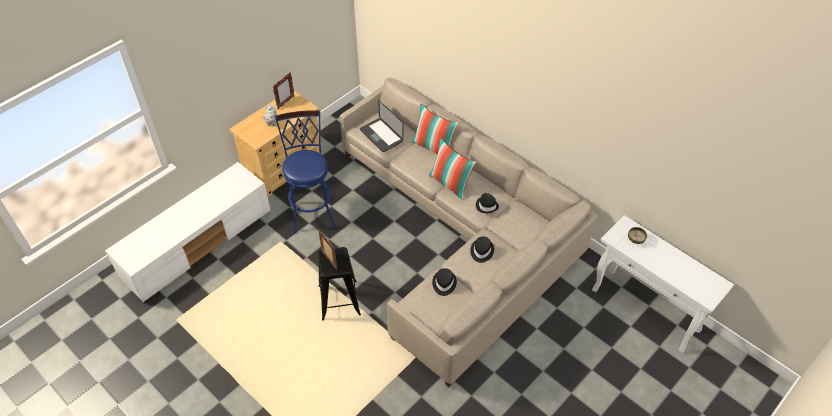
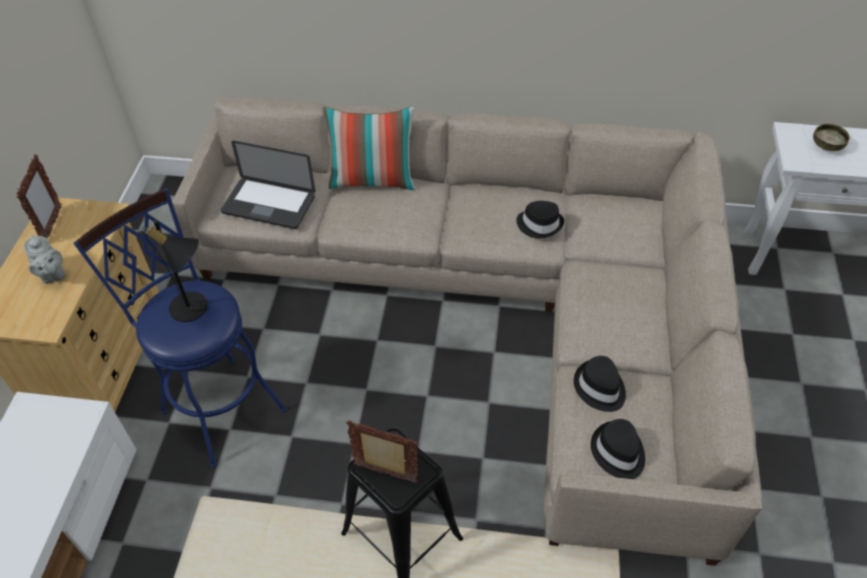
camera: 35 degrees left, 0 degrees up
pillow [429,138,476,200] -> none
black hat [470,236,494,263] -> black hat moved to [591,419,645,479]
none -> black table lamp [142,220,208,322]

